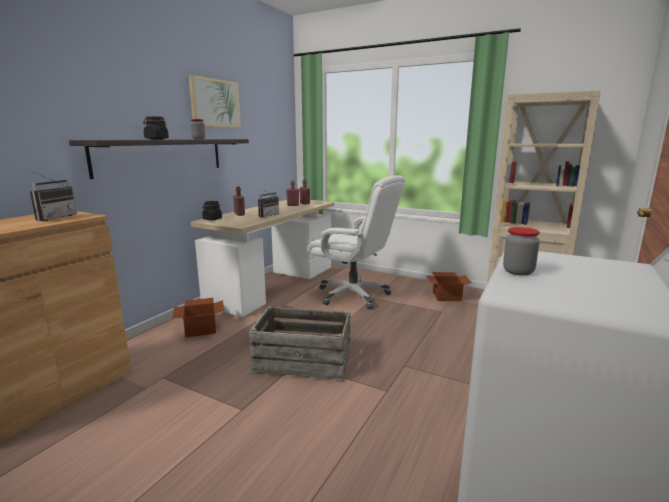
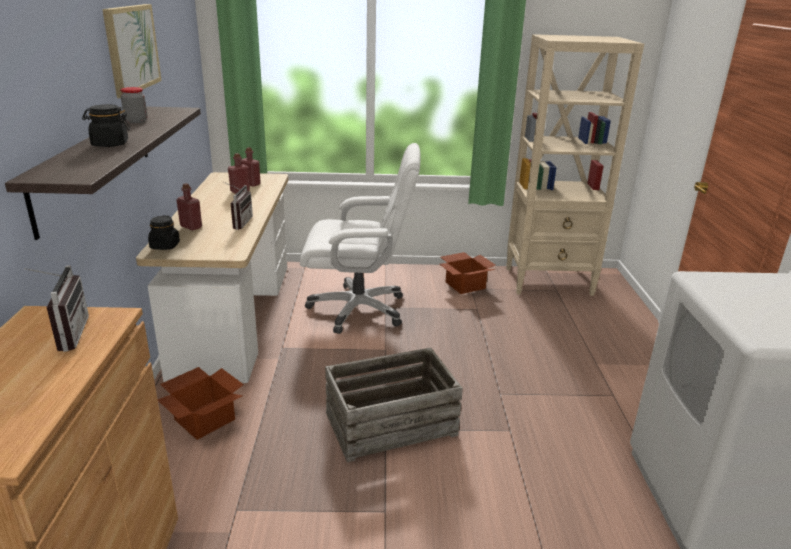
camera: 30 degrees left, 10 degrees up
jar [503,227,540,276] -> none

